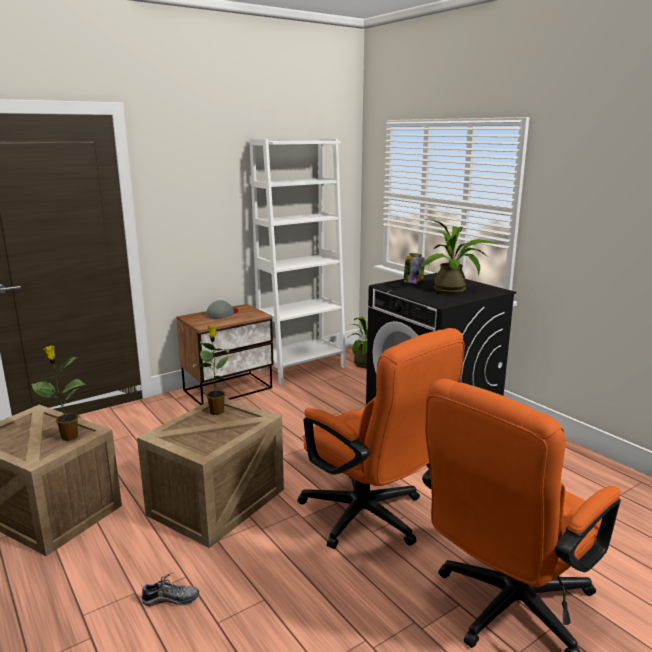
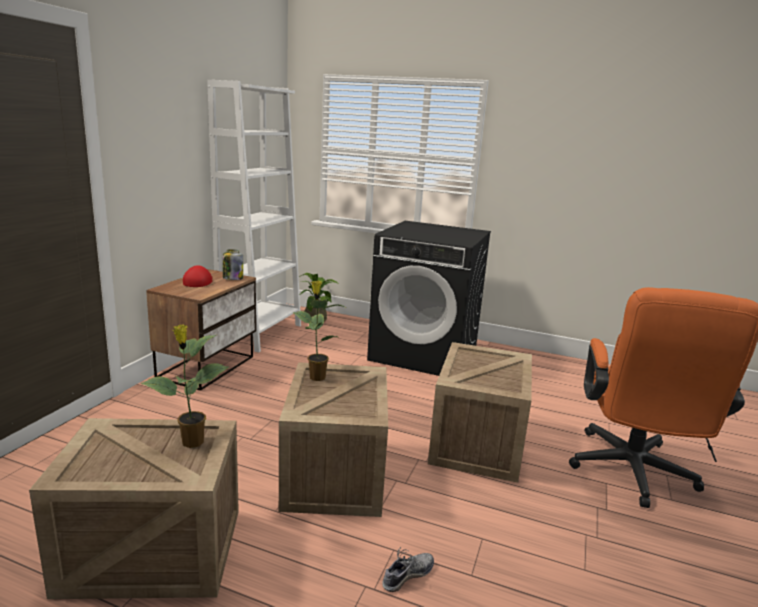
camera: 35 degrees left, 0 degrees up
grey cap [207,300,238,319] -> red cap [183,265,213,287]
orange office chair [297,328,465,549] -> crate [428,342,532,483]
jar [404,253,425,284] -> jar moved to [223,249,243,280]
potted plant [419,219,496,294] -> none

